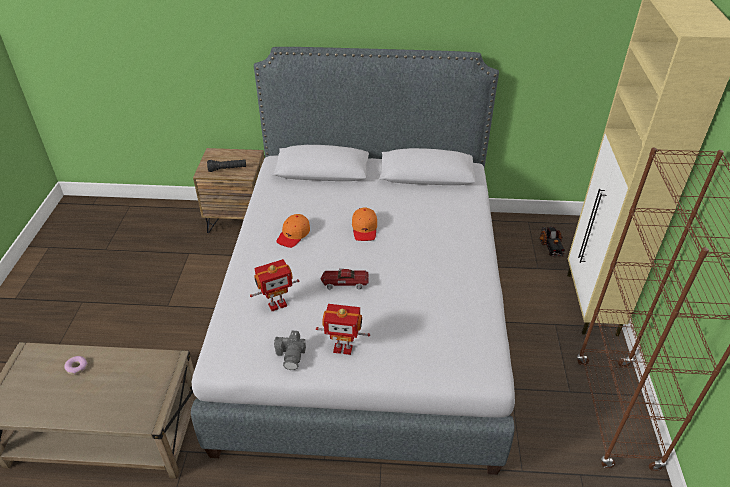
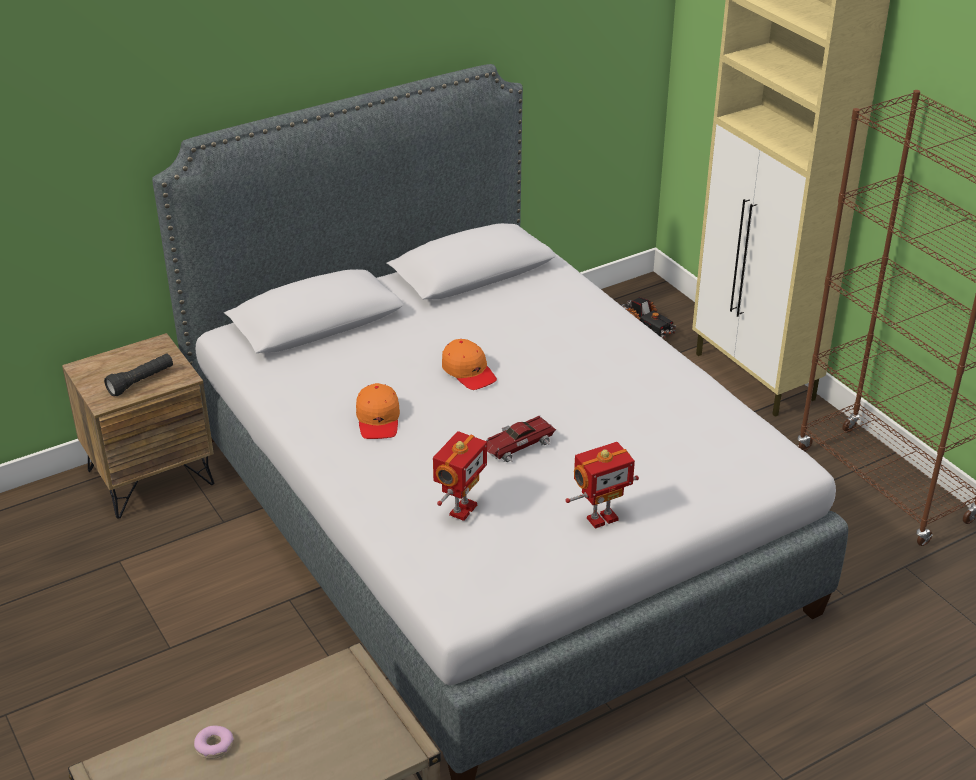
camera: 35 degrees left, 5 degrees down
camera [274,331,306,370] -> none

